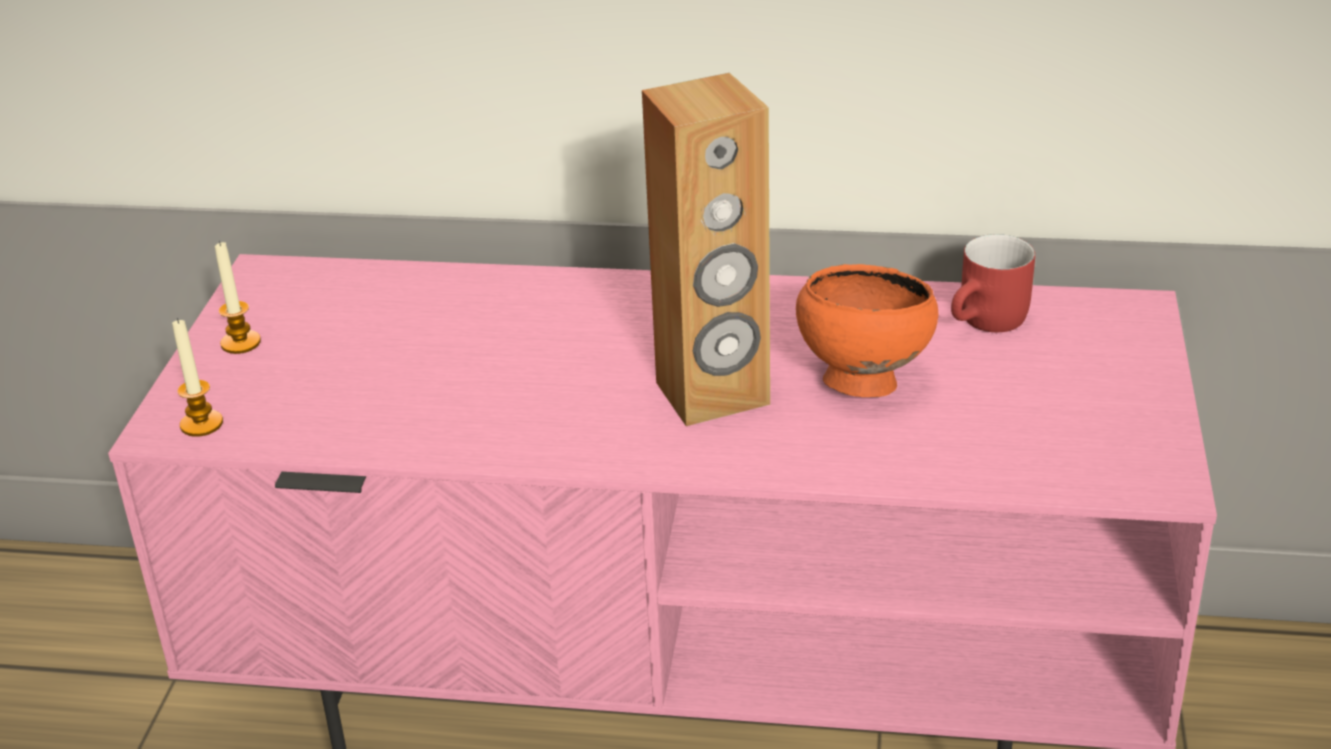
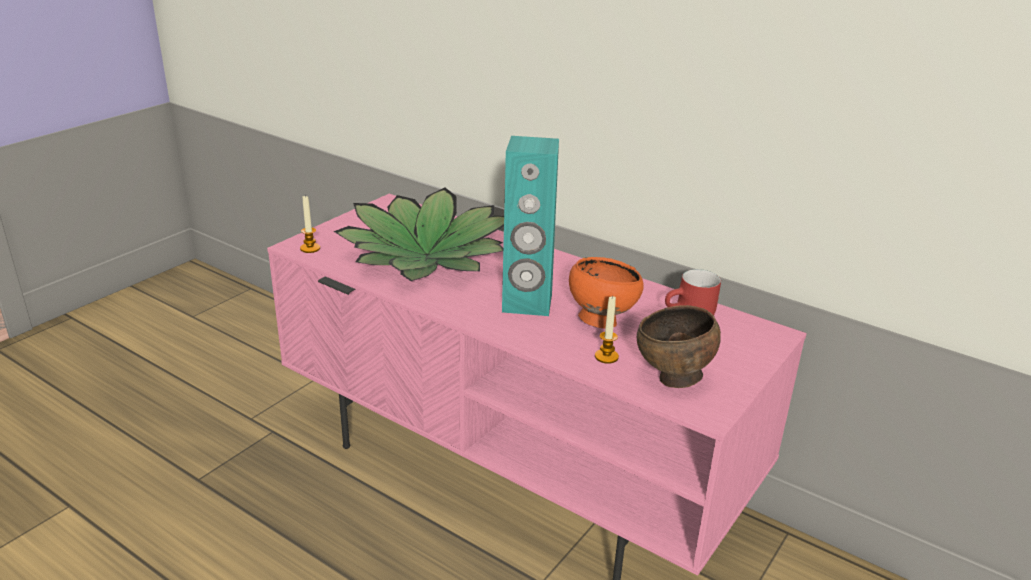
camera: 25 degrees right, 5 degrees down
candle [215,241,261,354] -> candle moved to [595,295,619,364]
brown speaker [642,73,770,426] -> turquoise speaker [502,136,559,316]
none -> potted plant [333,188,504,281]
none -> brown bowl [637,305,721,388]

